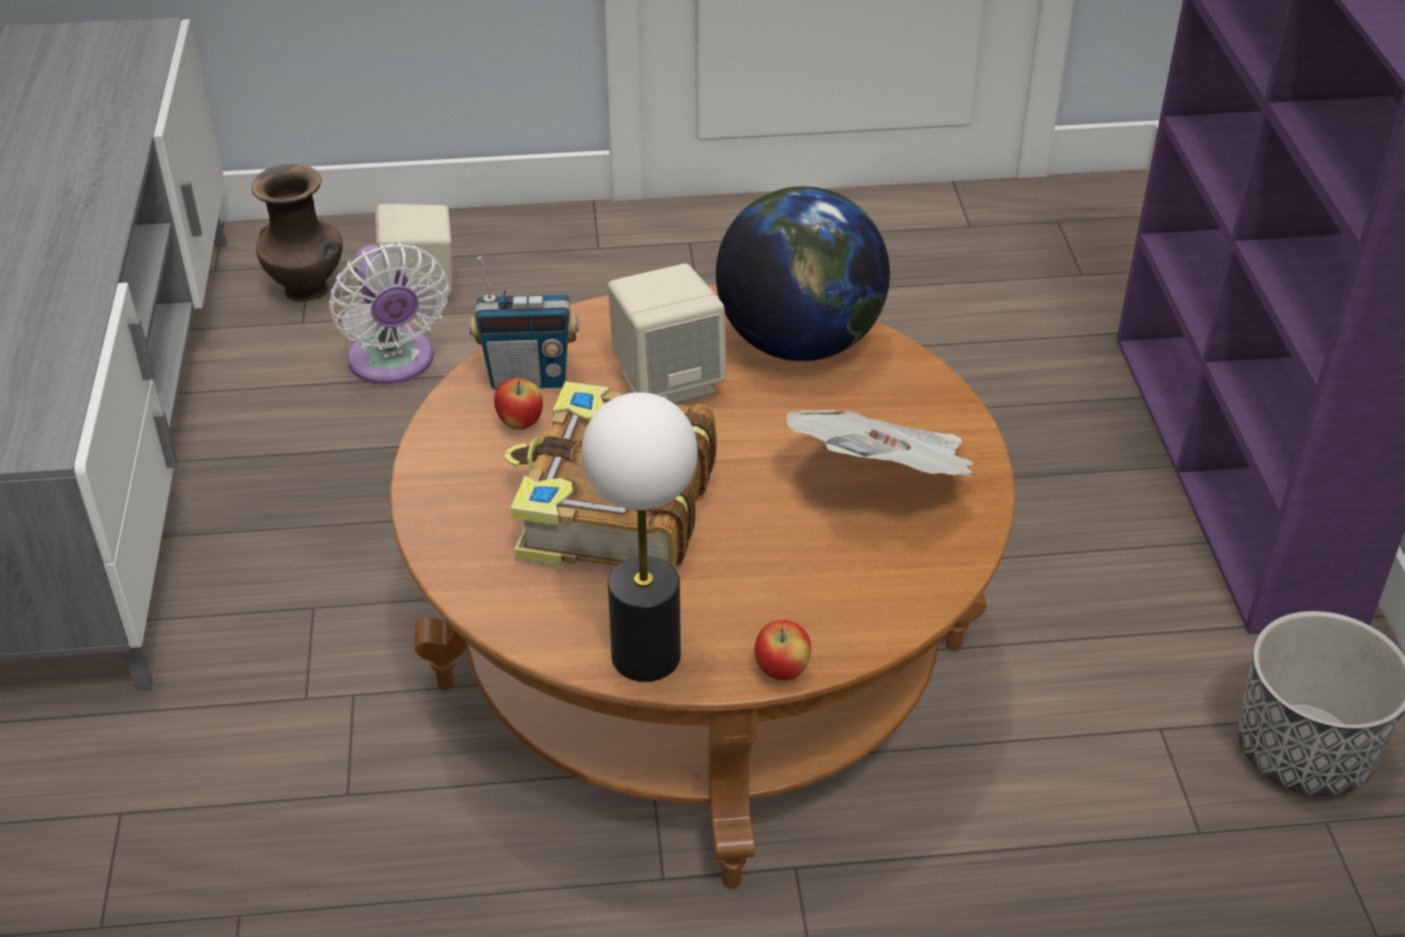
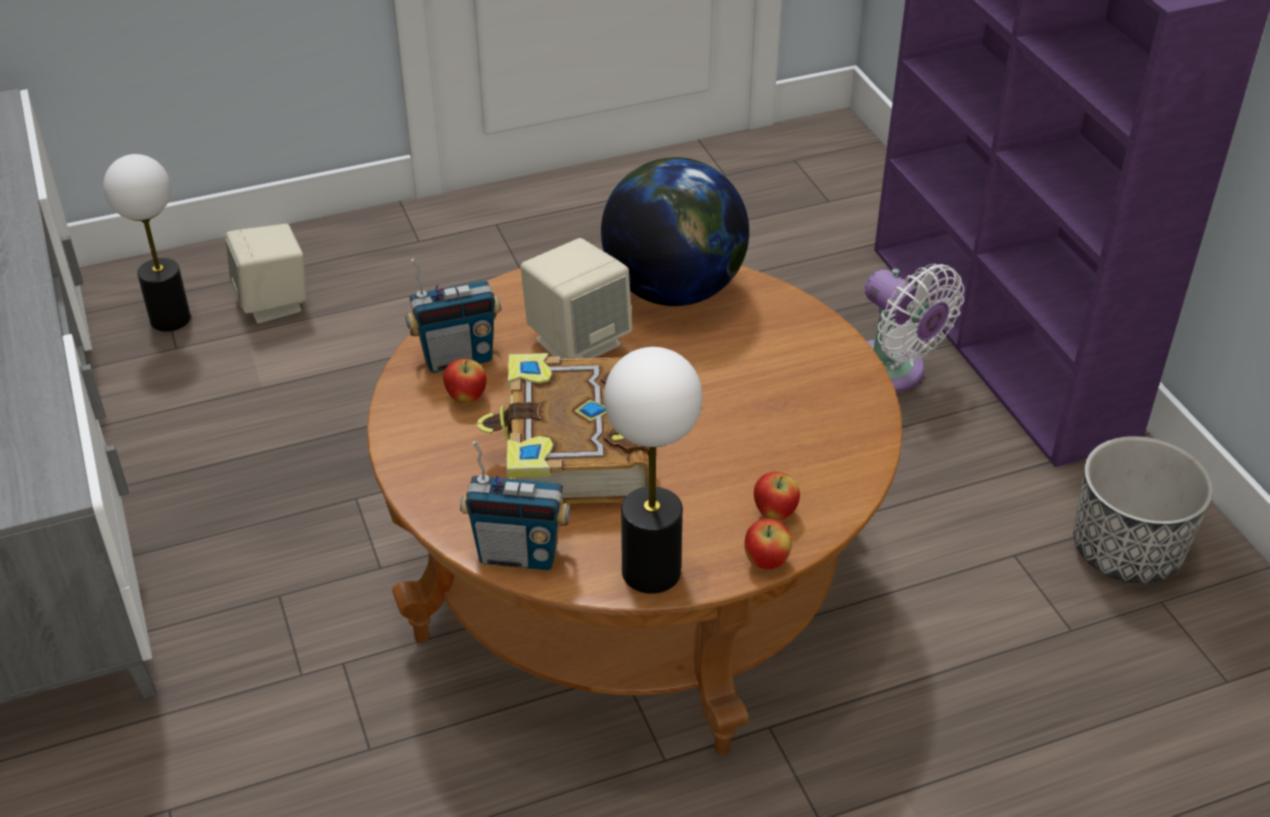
camera: 15 degrees left, 0 degrees up
brown vase [251,164,343,302] -> table lamp [103,154,191,332]
white fan [329,243,449,385] -> white fan moved to [865,264,964,393]
newspaper [786,410,974,476] -> none
none -> radio [460,441,570,570]
none -> apple [754,472,800,521]

